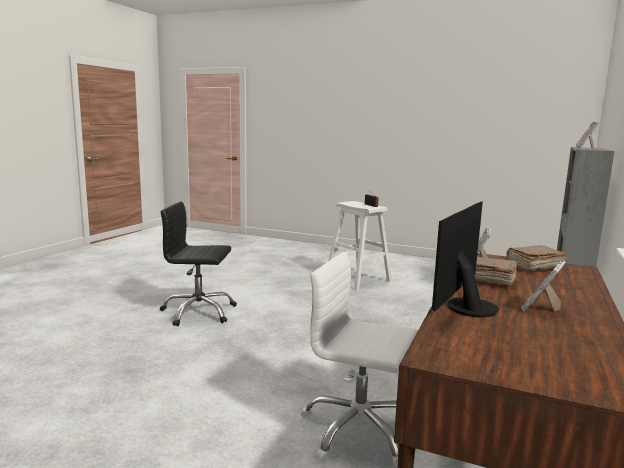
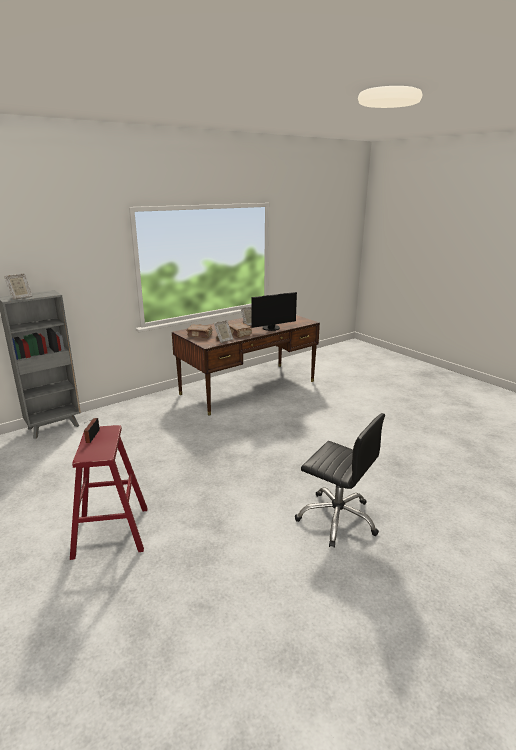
camera: 150 degrees left, 10 degrees up
white office chair [301,252,418,467] -> none
white stool [328,201,392,291] -> red stool [70,425,148,560]

